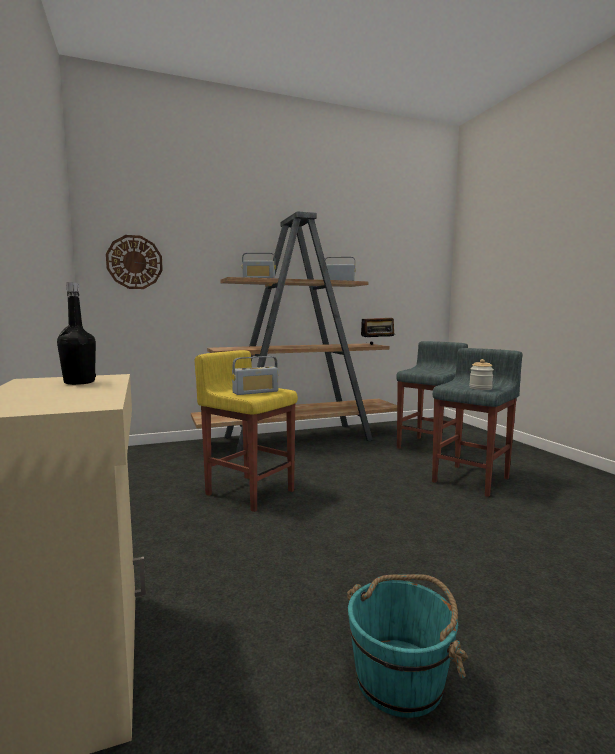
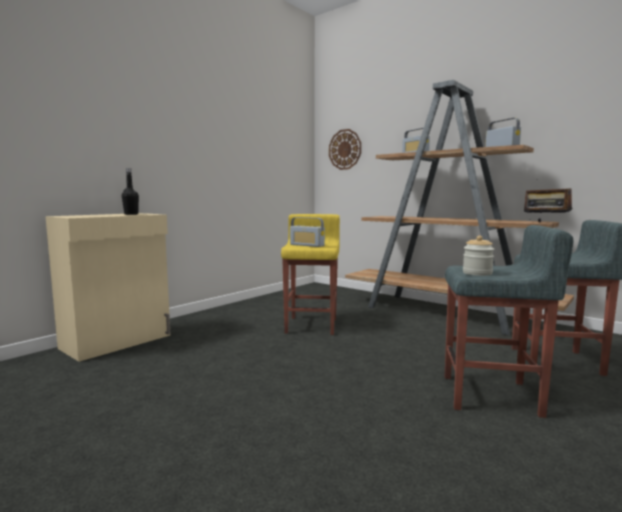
camera: 60 degrees right, 0 degrees up
turquoise bucket [347,574,468,718] -> none

